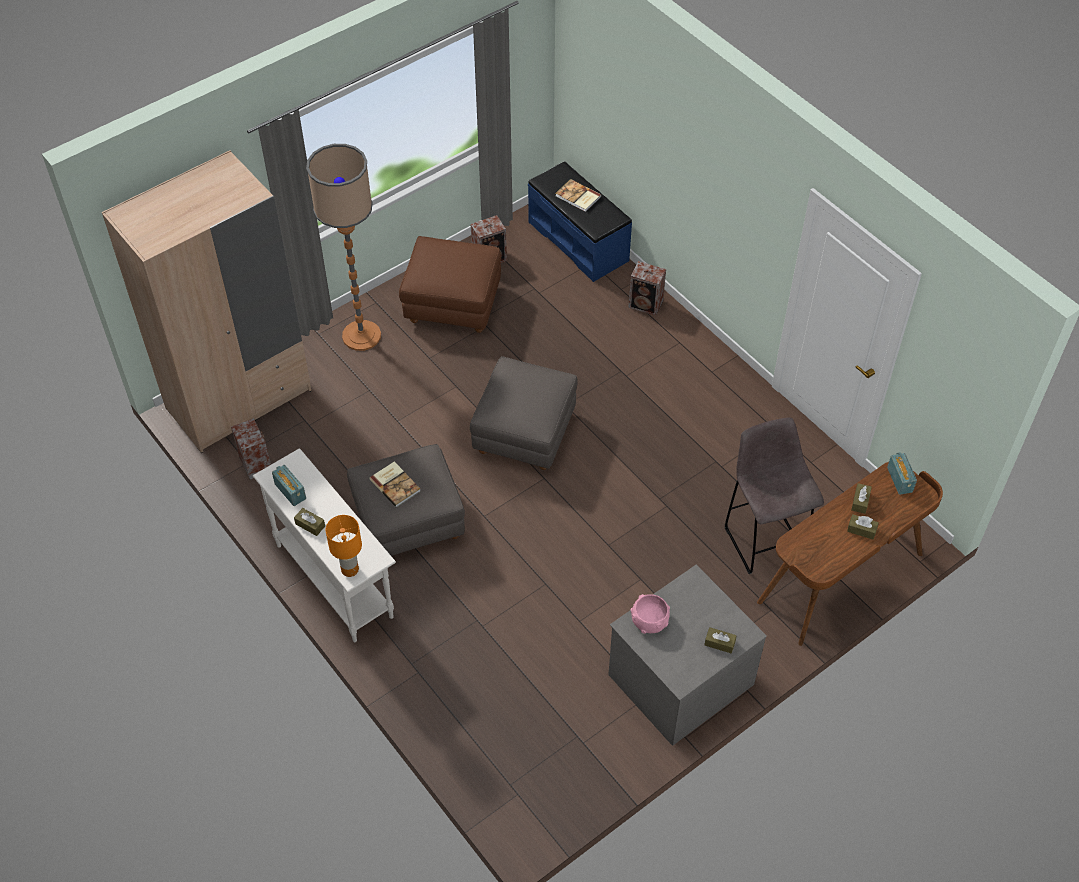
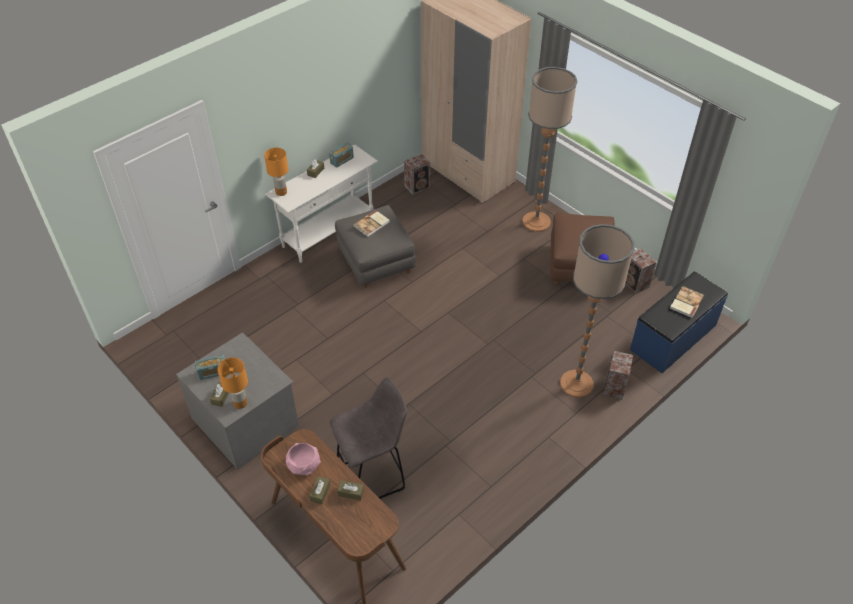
camera: 85 degrees right, 5 degrees down
grey ottoman [470,356,578,470] -> none
pink bowl [631,594,670,634] -> pink bowl moved to [286,443,321,475]
radio [887,452,917,495] -> radio moved to [195,355,225,380]
none -> orange table lamp [217,357,248,409]
none -> floor lamp [560,224,634,398]

